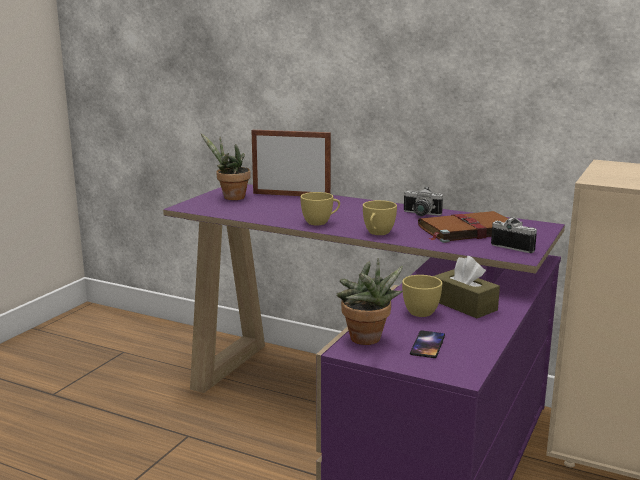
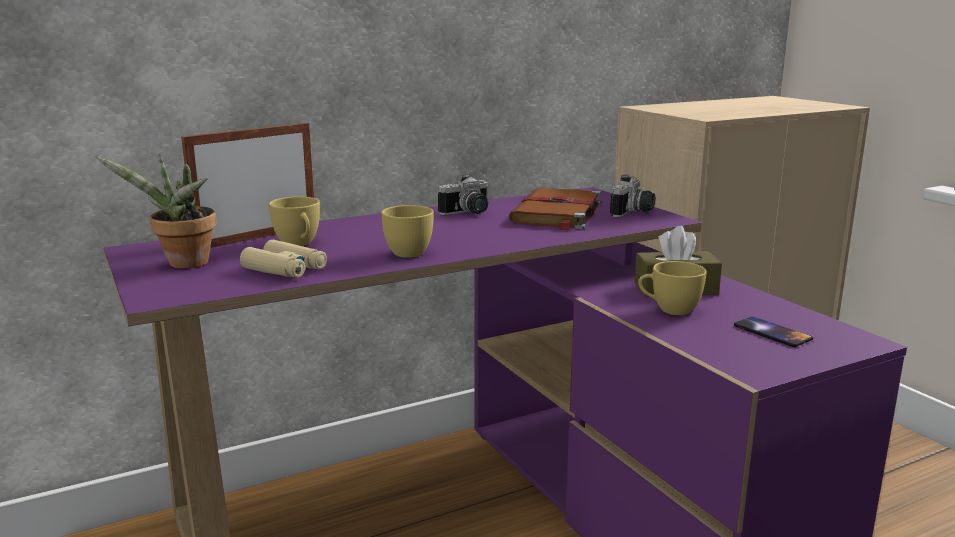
camera: 55 degrees left, 0 degrees up
potted plant [336,258,403,345] -> none
yellow cup [363,200,397,235] -> yellow cup moved to [269,197,320,246]
camera [491,217,537,253] -> camera turned 135 degrees clockwise [610,175,655,217]
none -> beige binoculars [240,240,327,278]

